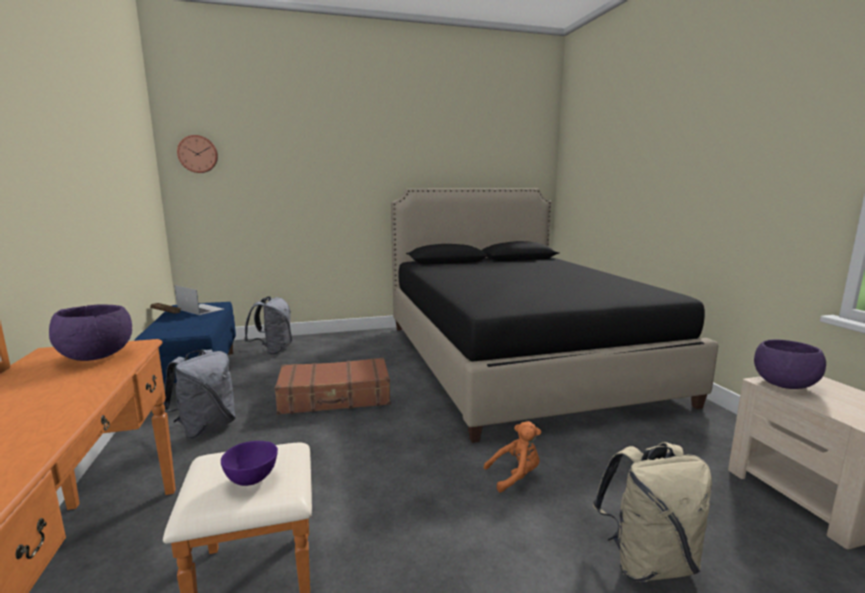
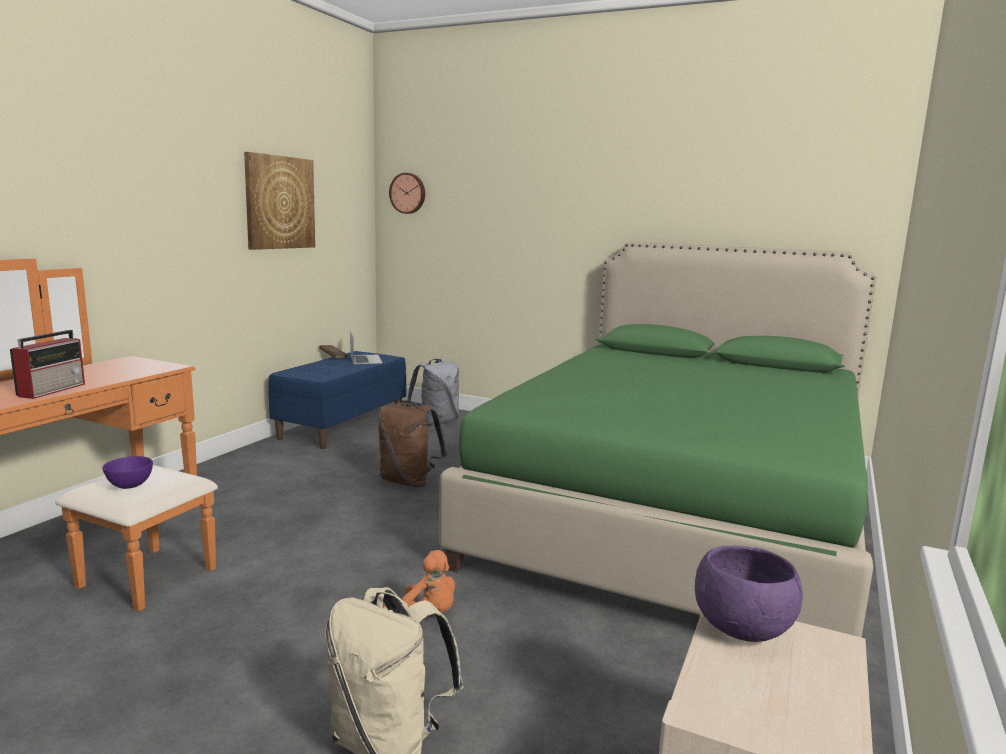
camera: 40 degrees right, 0 degrees up
purple bowl [49,304,132,361] -> none
grey backpack [164,350,236,439] -> none
brown suitcase [275,358,390,415] -> brown backpack [378,401,447,488]
black bed [391,188,718,443] -> green bed [439,242,877,637]
none -> radio [10,330,85,399]
none -> picture [244,152,315,250]

